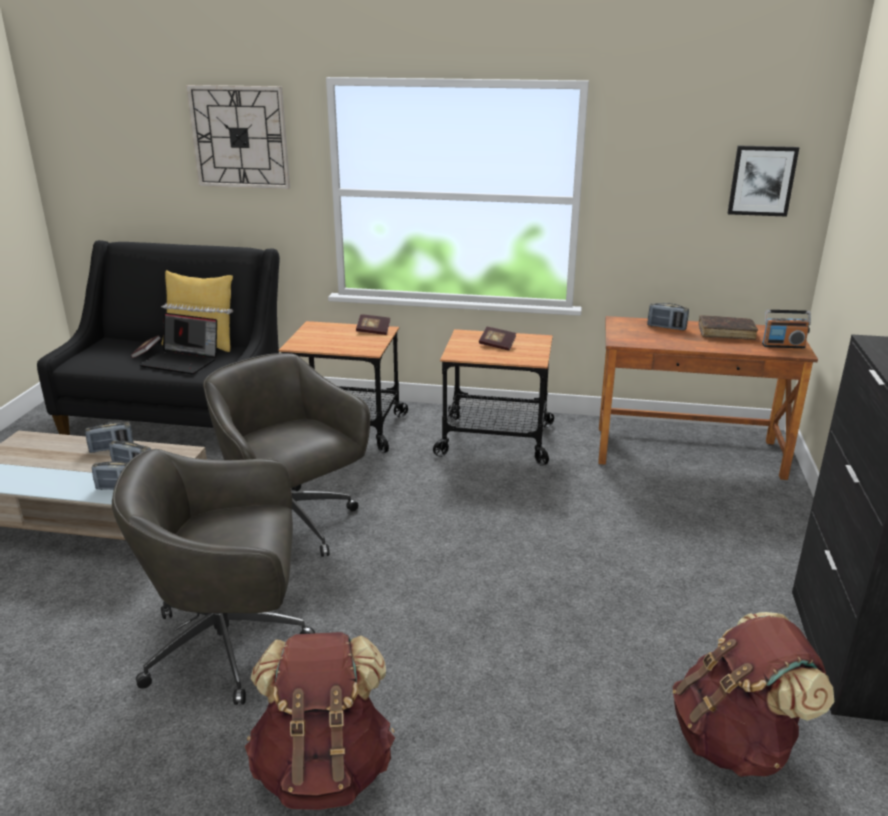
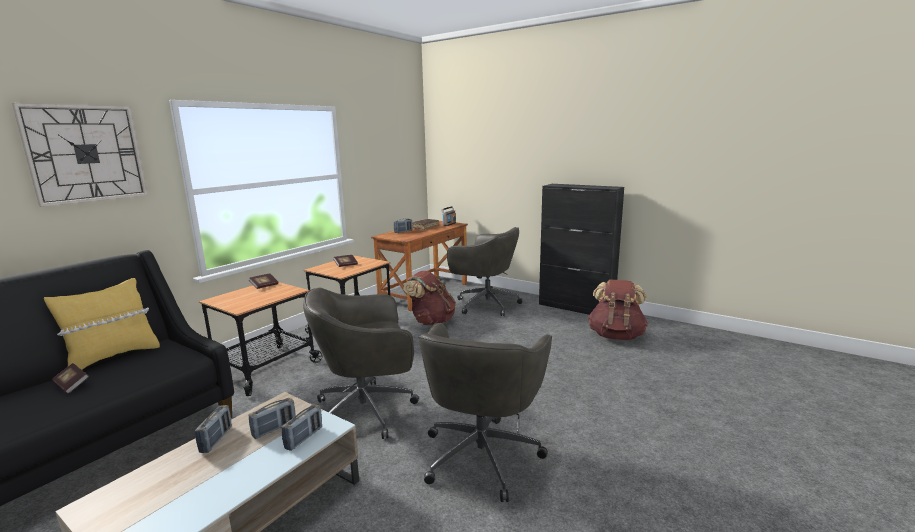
camera: 65 degrees left, 10 degrees down
laptop [140,313,217,374] -> none
brown backpack [245,632,395,810] -> brown backpack moved to [403,271,456,325]
picture [728,145,799,217] -> none
none -> grey office chair [447,227,522,316]

